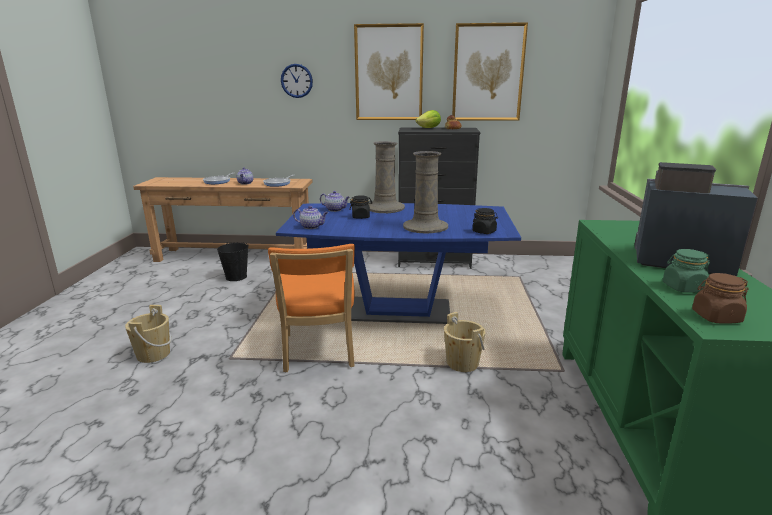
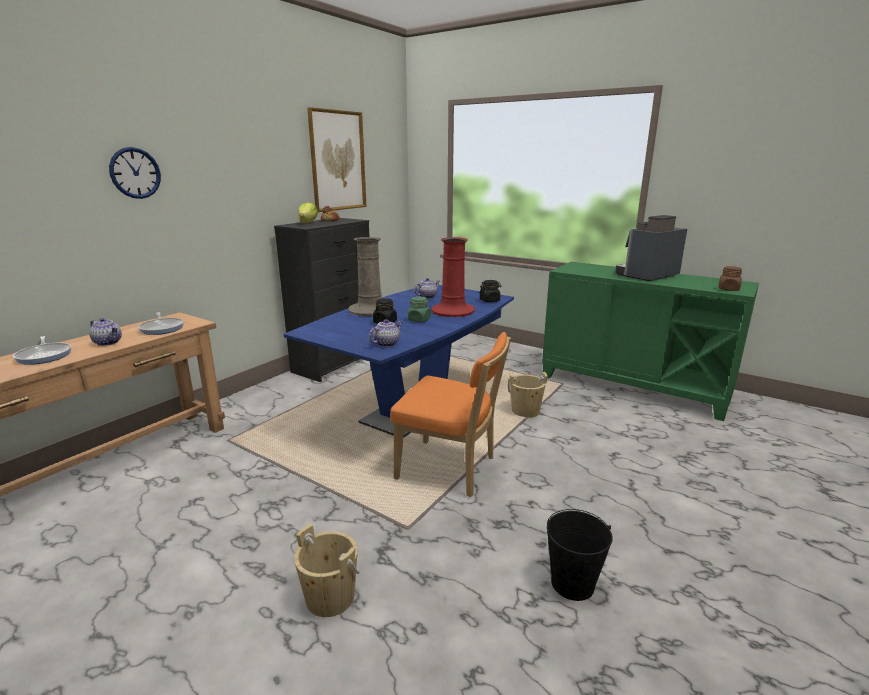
camera: 60 degrees left, 0 degrees up
black bucket [217,242,249,281] -> black bucket moved to [547,509,613,601]
teapot [320,191,350,212] -> teapot moved to [414,278,440,299]
picture [354,23,424,120] -> none
beige vase [403,151,448,234] -> red vase [431,237,475,317]
green jar [663,249,710,293] -> green jar moved to [408,296,431,322]

